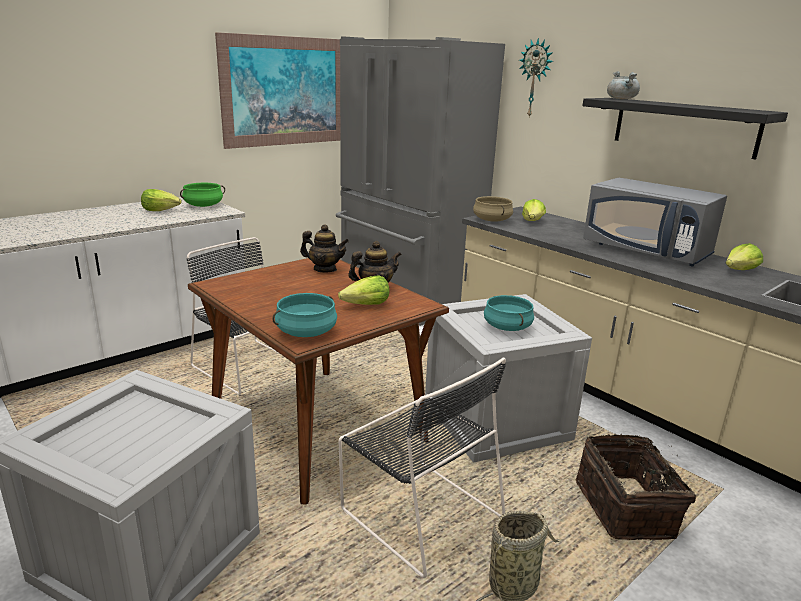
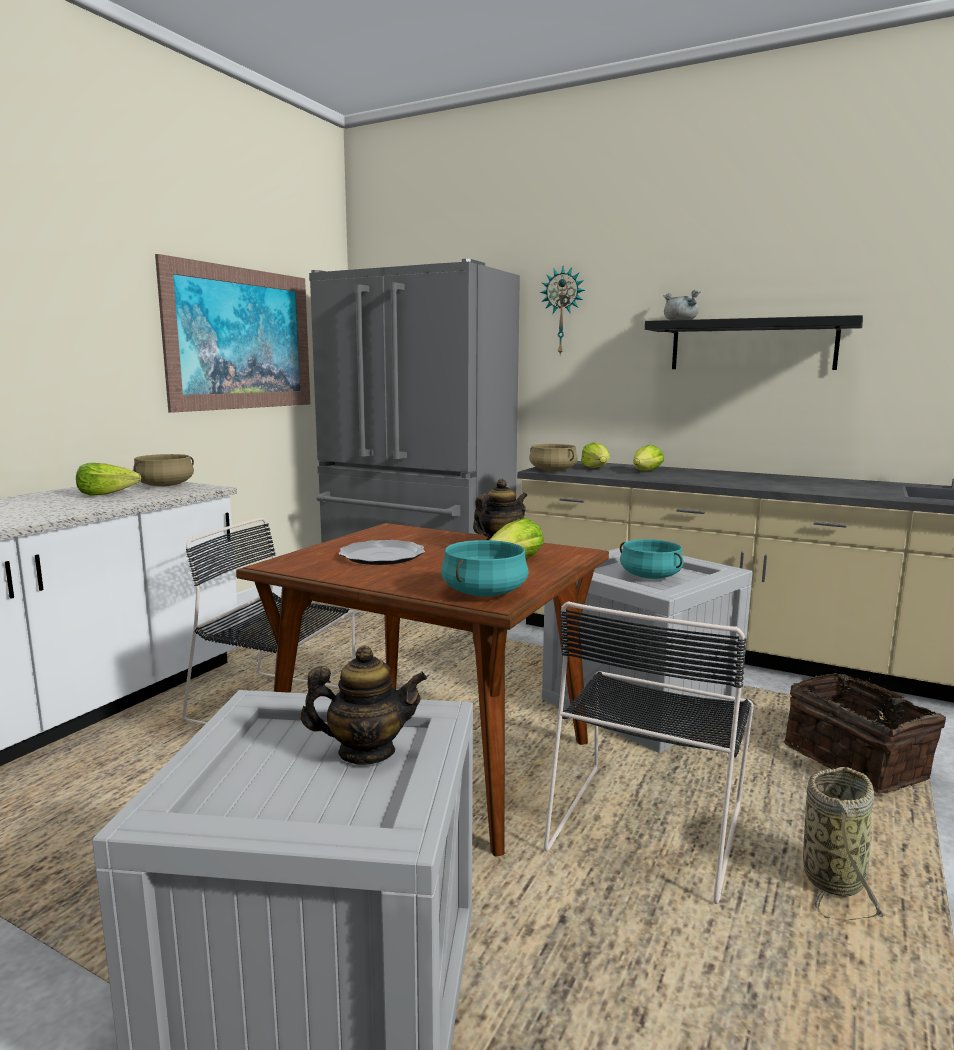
camera: 20 degrees left, 10 degrees down
green cooking pot [180,183,225,207] -> beige cooking pot [133,454,194,487]
teapot [300,224,349,272] -> teapot moved to [301,645,427,765]
black chair [339,357,506,578] -> black chair turned 90 degrees clockwise [544,601,754,904]
grey microwave [583,178,727,266] -> none
lettuce [726,243,763,270] -> lettuce moved to [633,445,664,471]
none -> plate [339,540,425,565]

